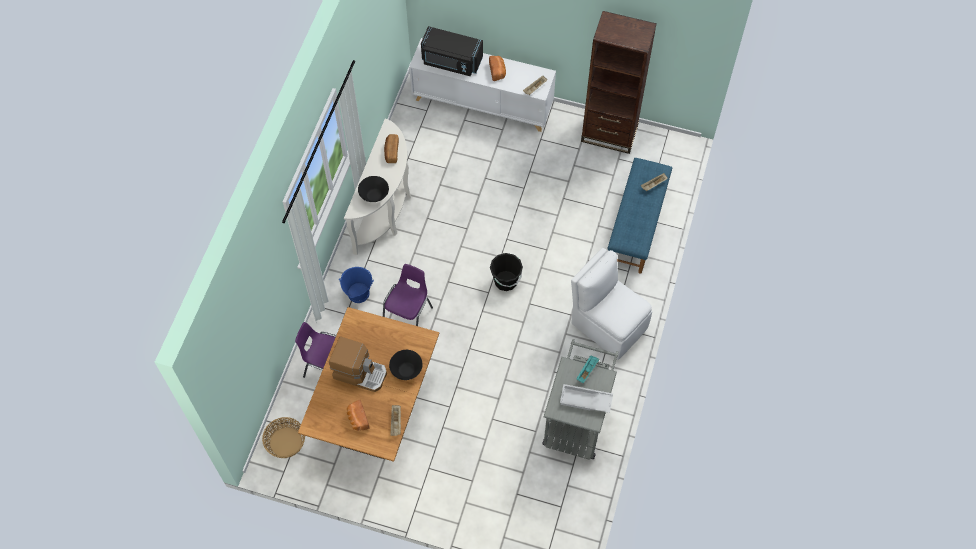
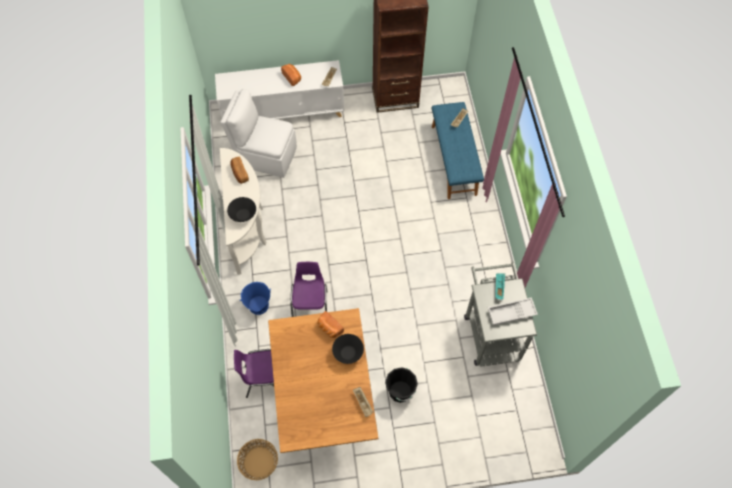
camera: 25 degrees left, 0 degrees up
coffee machine [329,337,387,392] -> none
bread [347,400,370,431] -> bread moved to [317,311,344,338]
black microwave [421,26,483,76] -> none
black bucket [490,253,523,291] -> black bucket moved to [385,367,418,403]
white chair [571,248,652,360] -> white chair moved to [220,89,297,178]

